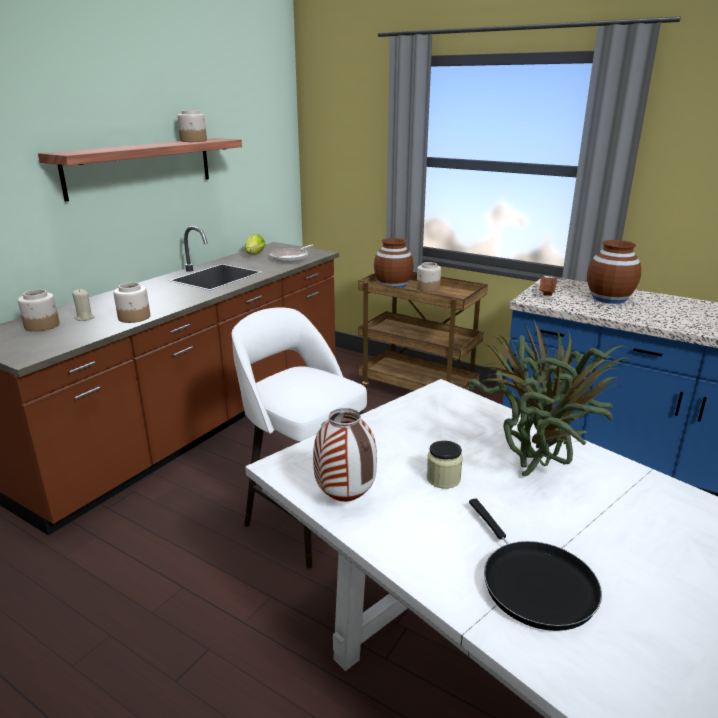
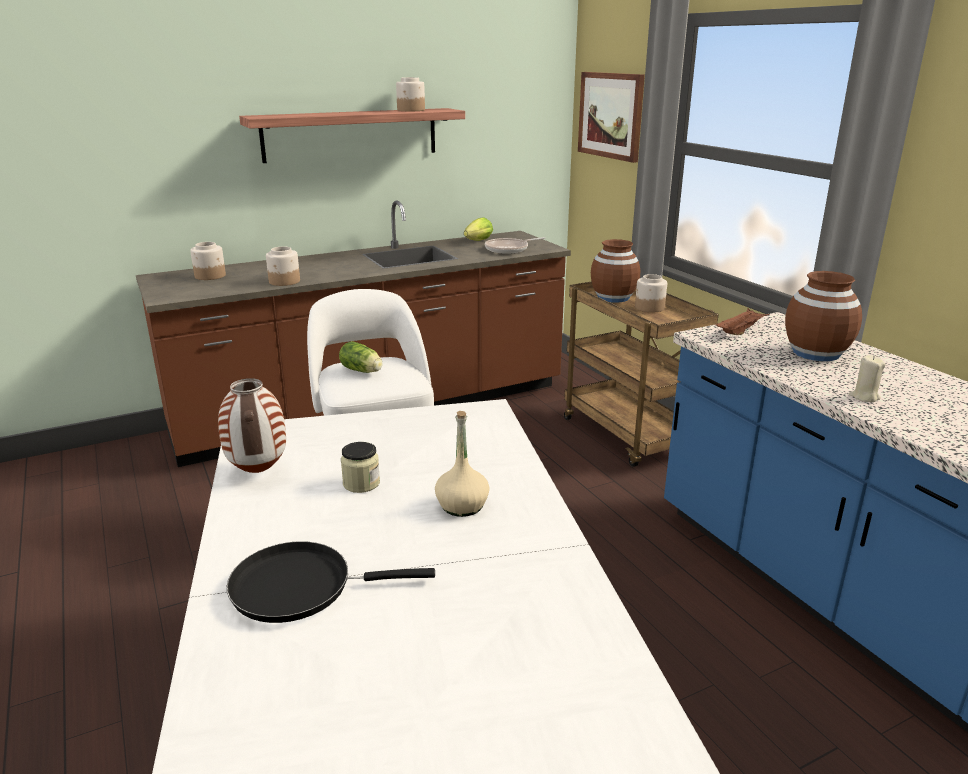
camera: 30 degrees right, 0 degrees up
beige candle [72,289,95,321] -> beige candle moved to [849,355,886,402]
potted plant [468,317,630,476] -> beige bottle [435,411,490,517]
black frying pan [469,498,602,631] -> black frying pan turned 75 degrees clockwise [227,541,435,623]
none -> lettuce [339,341,383,373]
none -> picture [578,72,645,163]

